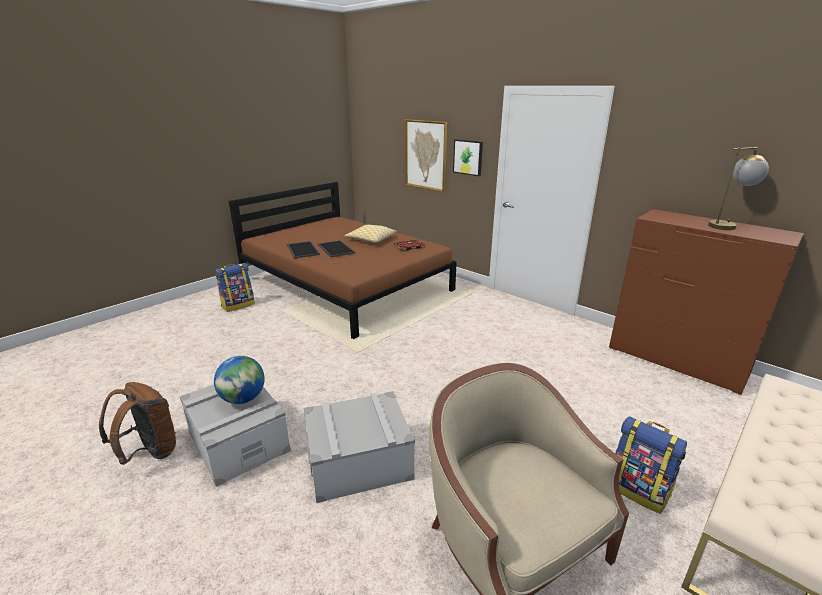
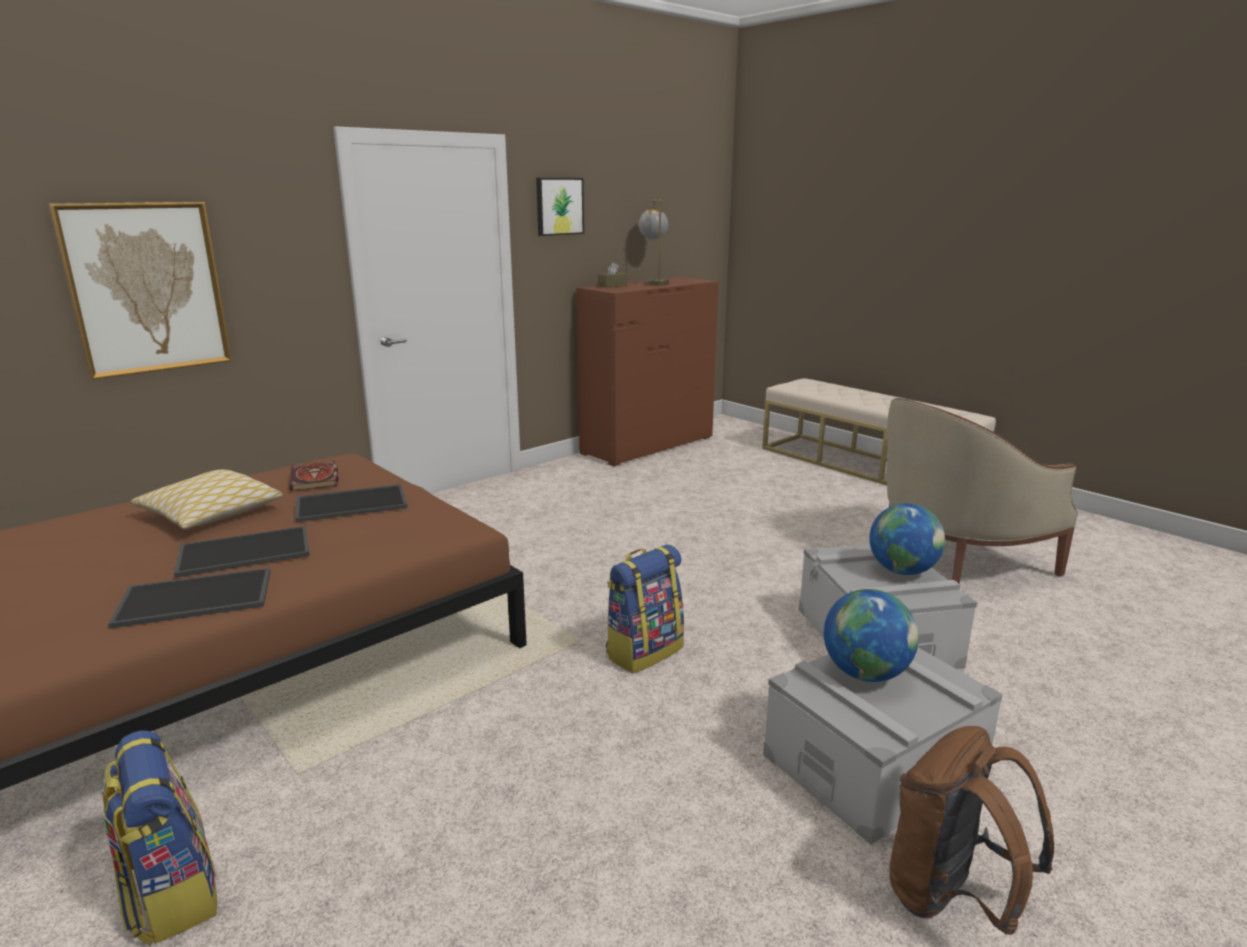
camera: 85 degrees left, 5 degrees down
picture [453,139,483,176] -> picture moved to [536,178,584,236]
backpack [615,416,687,514] -> backpack moved to [606,545,684,673]
none -> tray [296,484,408,522]
none -> brown tissue box [598,262,627,288]
none -> globe [869,503,945,575]

